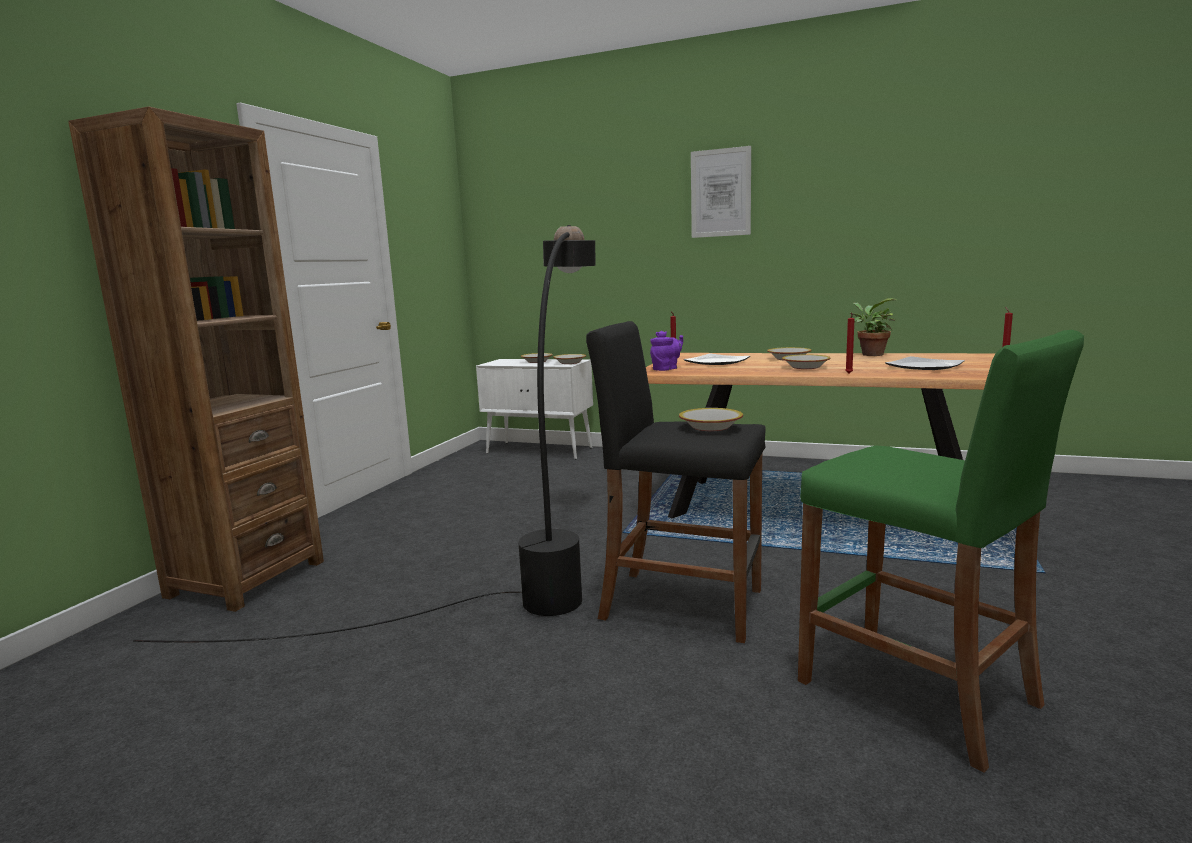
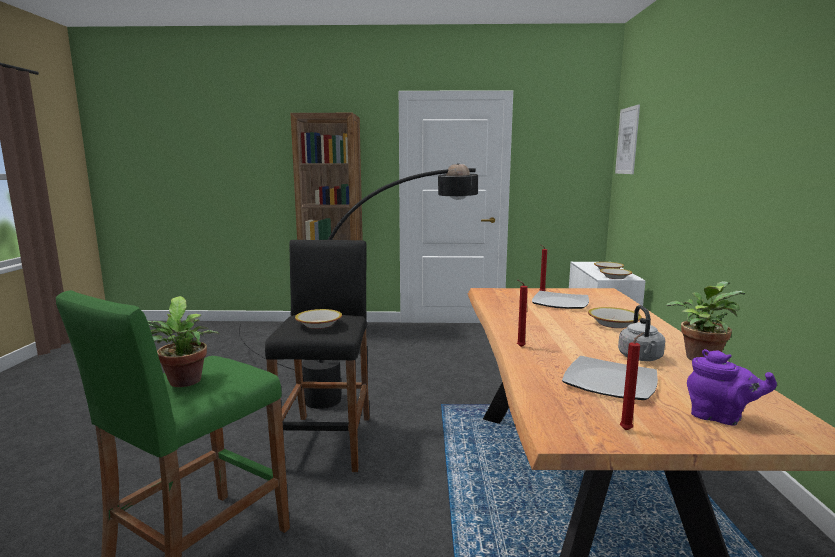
camera: 70 degrees right, 0 degrees up
purple teapot [650,331,683,371] -> purple teapot moved to [687,349,777,425]
picture [691,146,751,238] -> picture moved to [615,104,640,174]
bowl [782,354,831,369] -> none
none -> potted plant [147,296,220,387]
none -> grey kettle [618,305,665,361]

